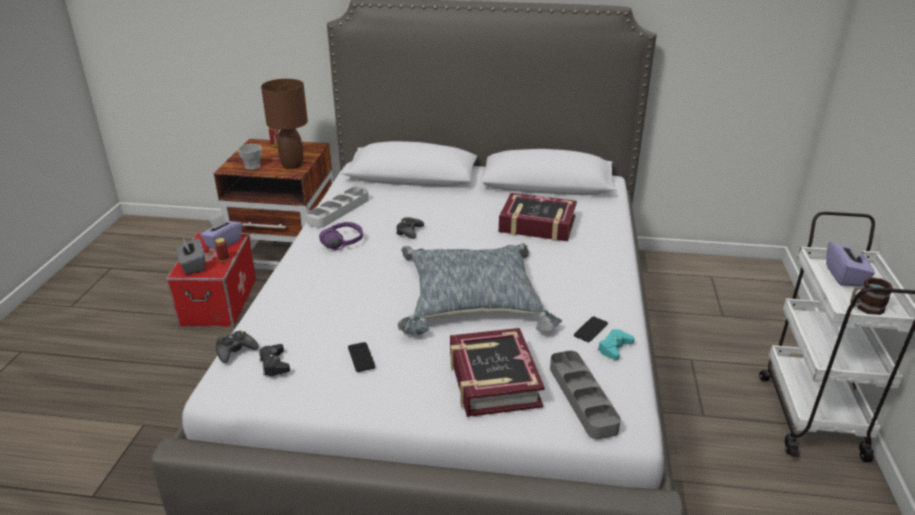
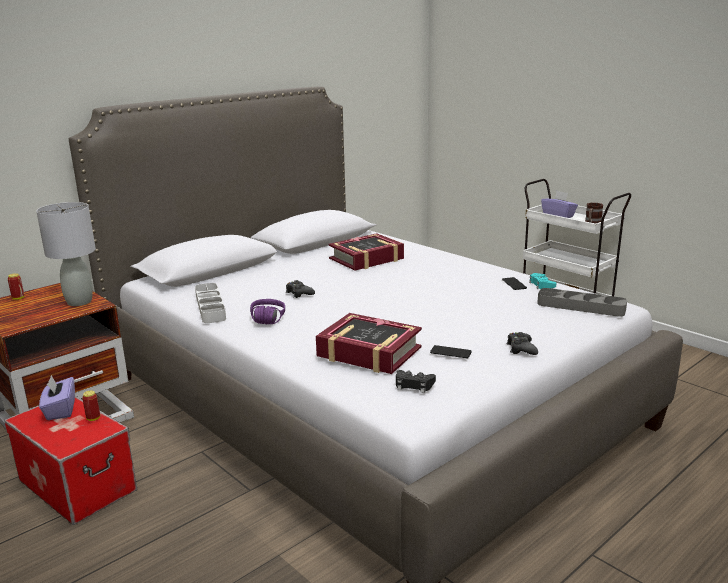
camera: 50 degrees left, 10 degrees down
grey tissue box [176,238,205,274] -> none
black game controller [216,331,259,363] -> black game controller moved to [506,332,538,355]
cup [238,144,261,170] -> none
brown table lamp [261,79,308,169] -> grey table lamp [36,202,96,306]
pillow [397,243,562,336] -> none
book [450,328,545,417] -> book moved to [316,313,422,374]

